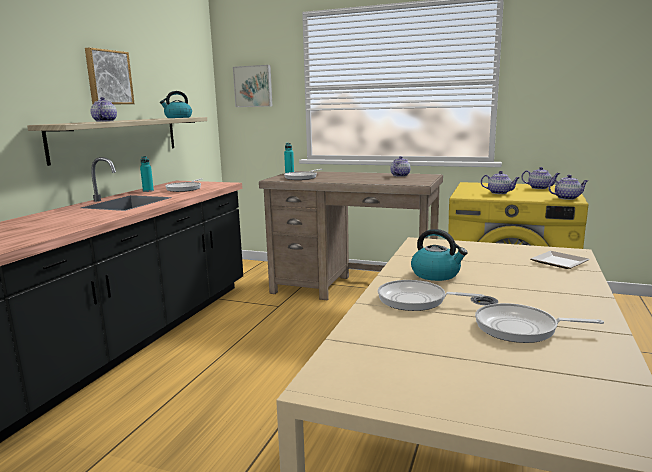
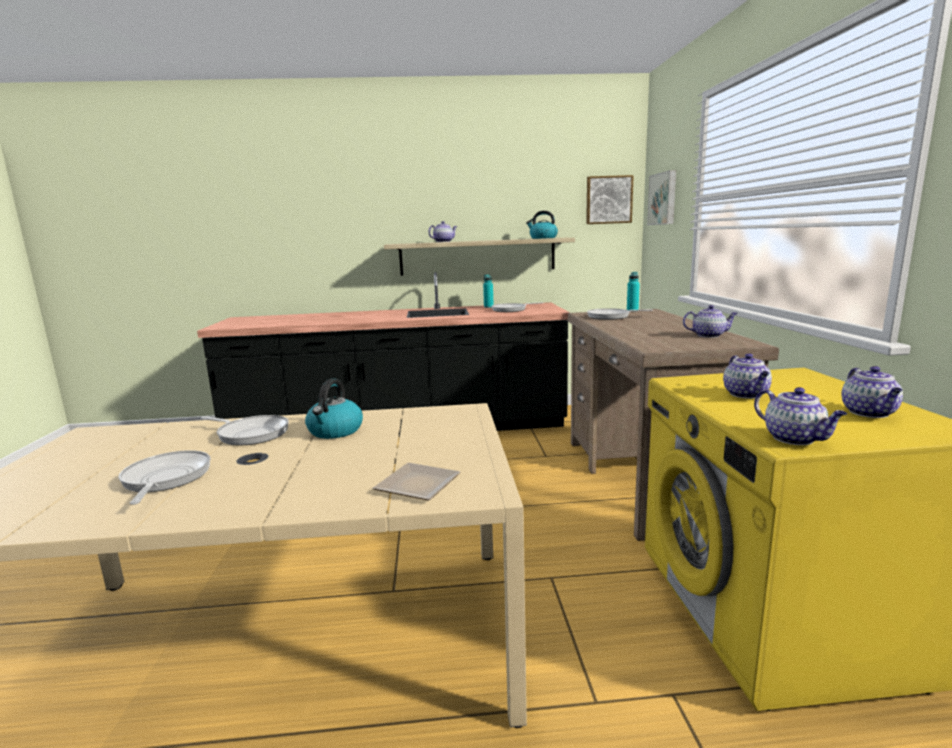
camera: 65 degrees right, 0 degrees up
picture [85,48,135,105] -> picture moved to [586,175,634,224]
frying pan [378,280,484,311] -> frying pan turned 120 degrees clockwise [201,415,289,446]

